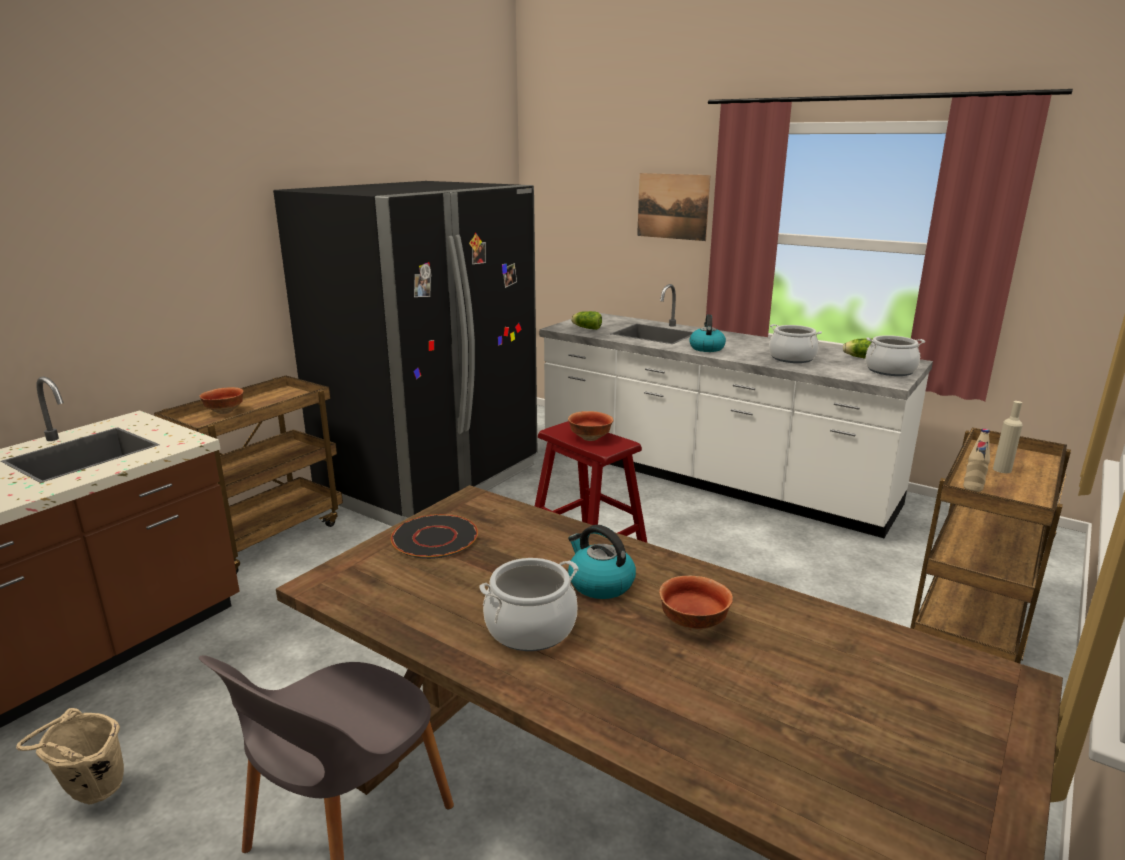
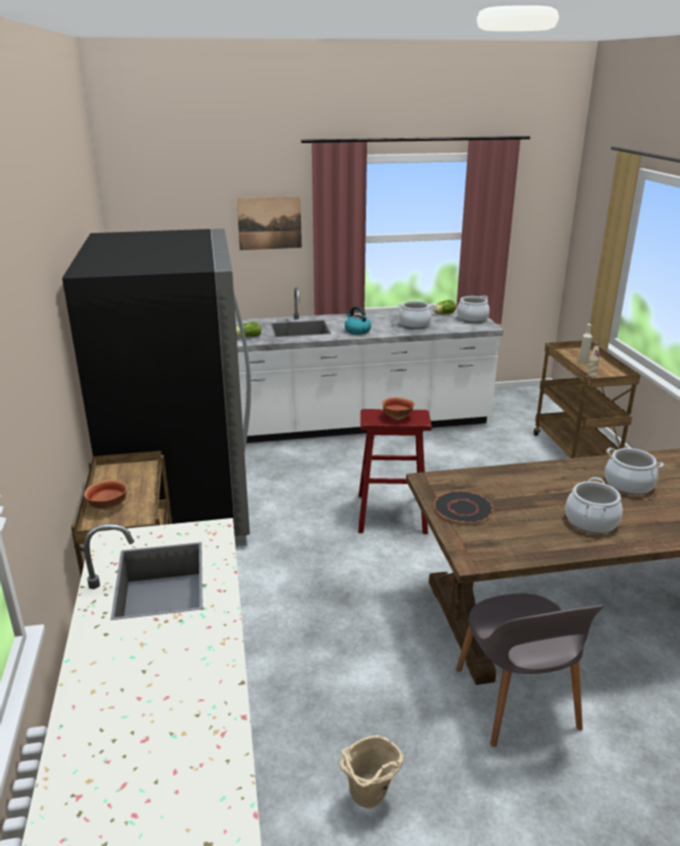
camera: 45 degrees left, 5 degrees up
kettle [568,525,636,599] -> none
bowl [659,576,733,631] -> cooking pot [605,448,664,495]

